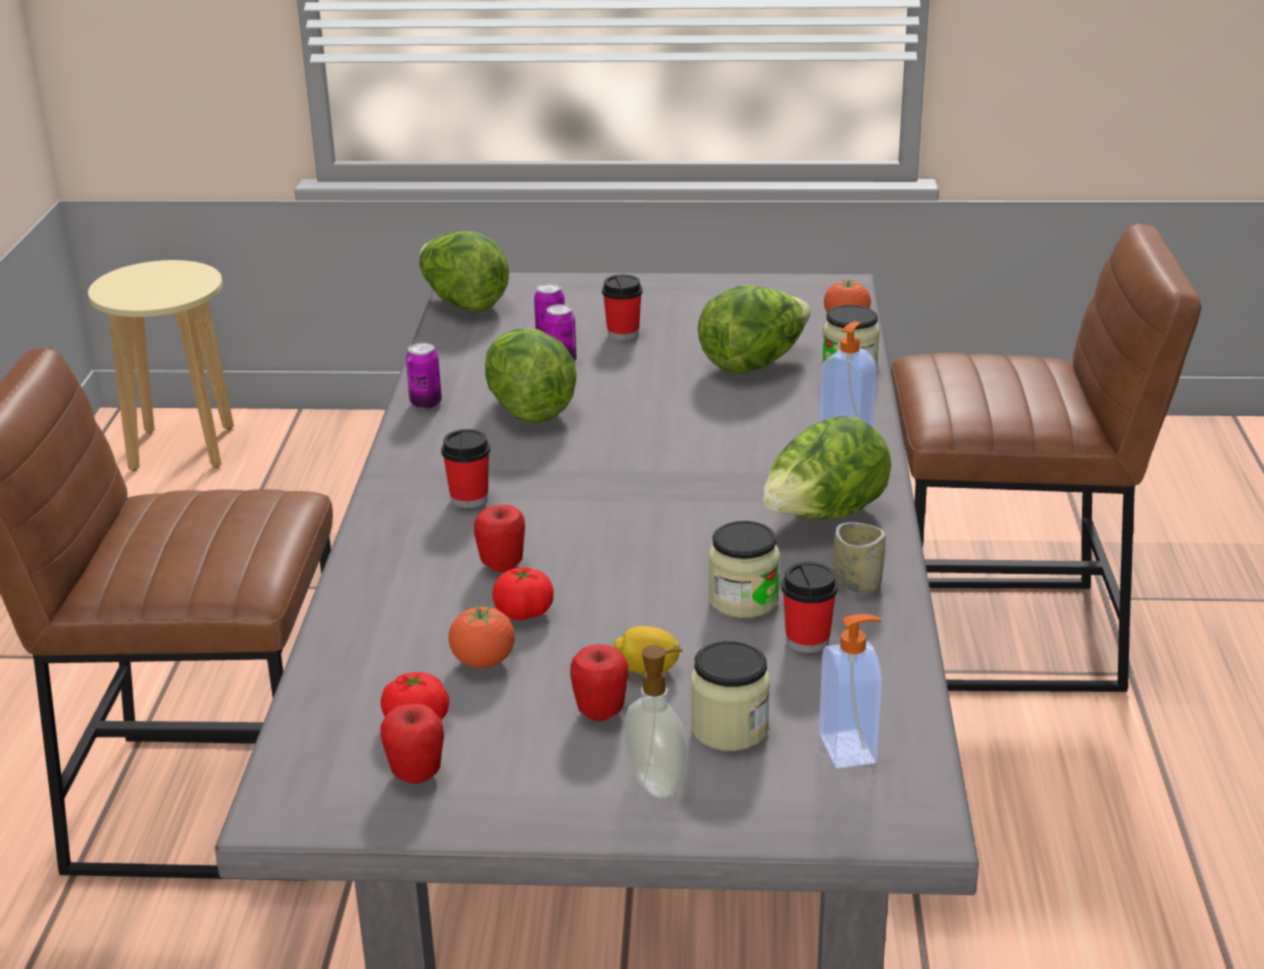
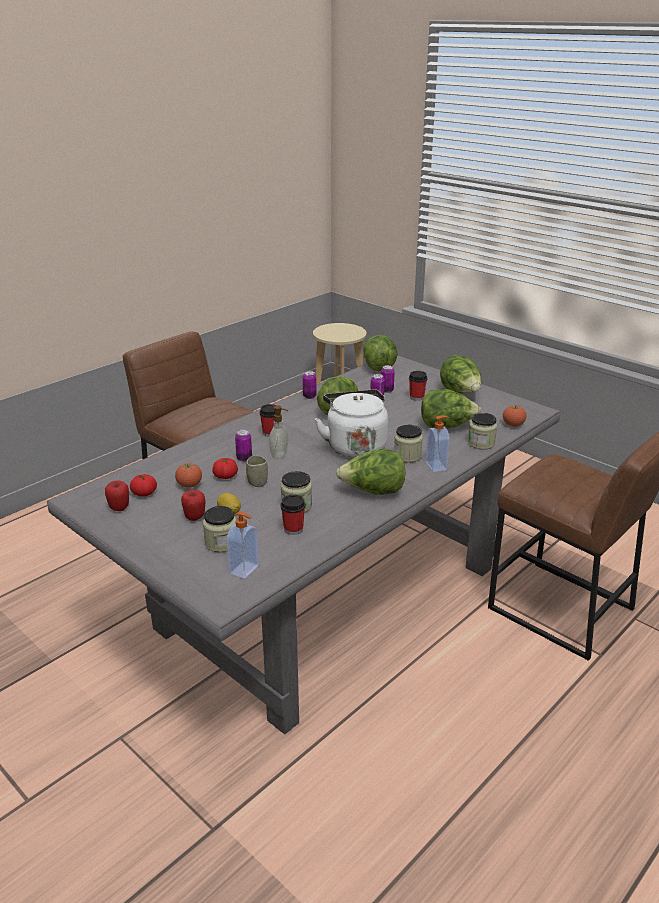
camera: 40 degrees right, 0 degrees up
apple [474,505,525,572] -> can [235,430,252,462]
soap dispenser [625,645,686,798] -> soap dispenser moved to [269,405,288,459]
cup [834,522,886,593] -> cup moved to [246,455,268,487]
none -> white kettle [315,390,388,458]
none -> jar [394,425,423,463]
none -> lettuce [440,355,481,393]

